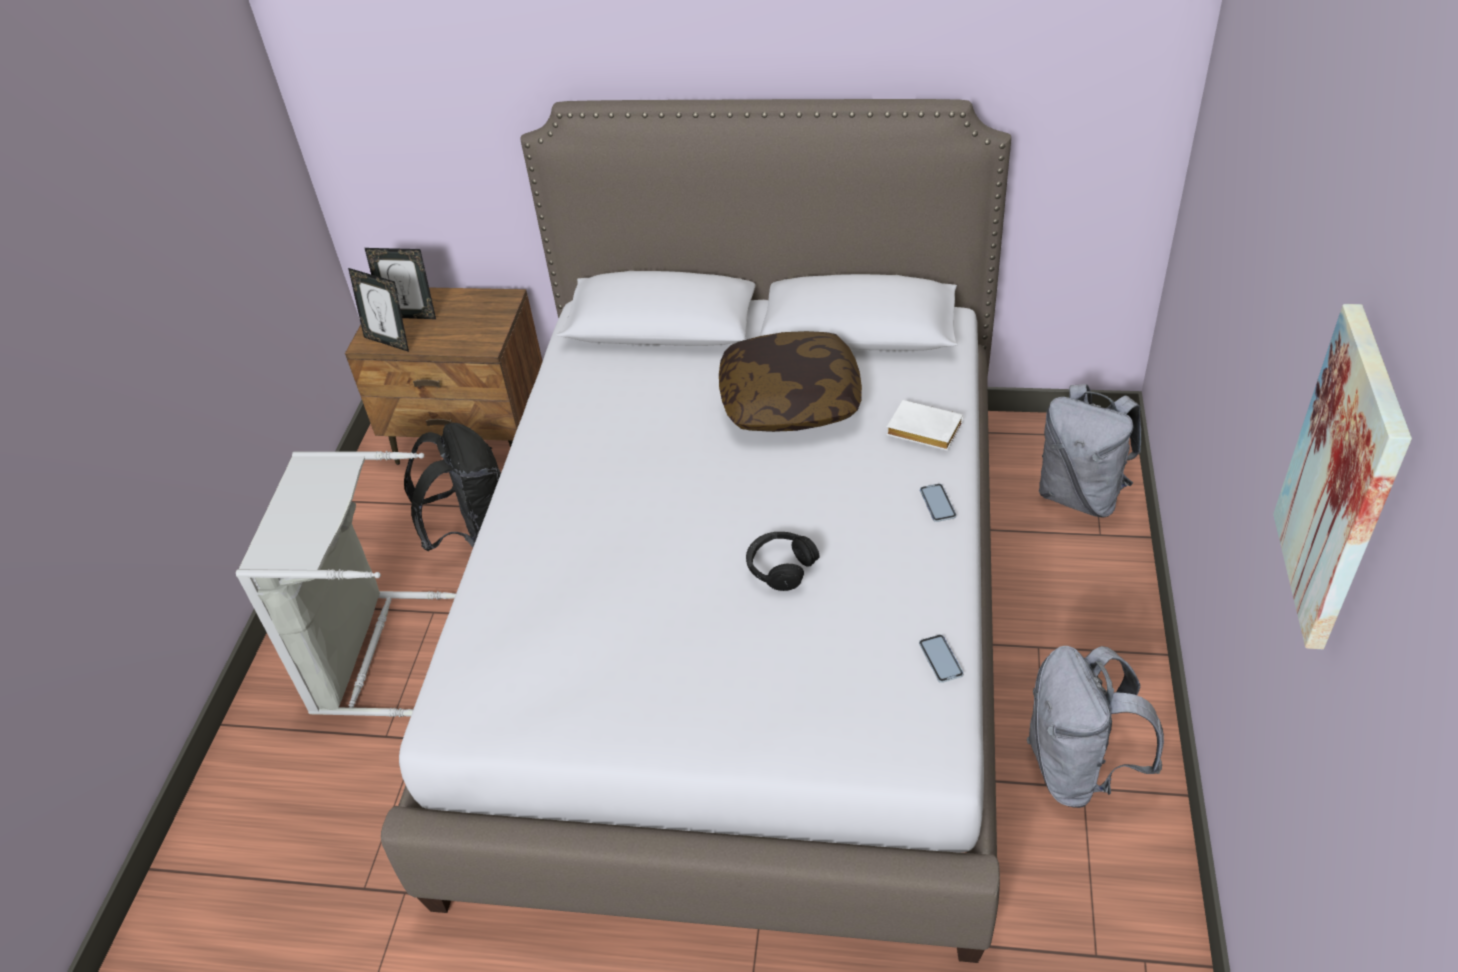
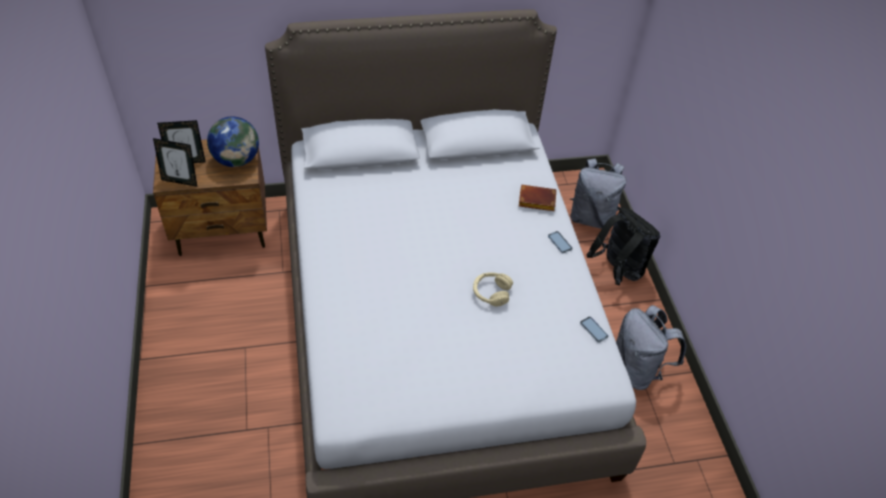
camera: 25 degrees left, 5 degrees up
grey laundry basket [236,451,456,717] -> none
black backpack [404,423,501,551] -> black backpack moved to [587,207,660,285]
pillow [719,331,862,432] -> none
black headphones [746,532,820,591] -> beige headphones [473,272,513,306]
white book [886,400,963,451] -> brown book [519,185,556,211]
picture [1273,304,1412,649] -> none
none -> globe [207,116,259,167]

